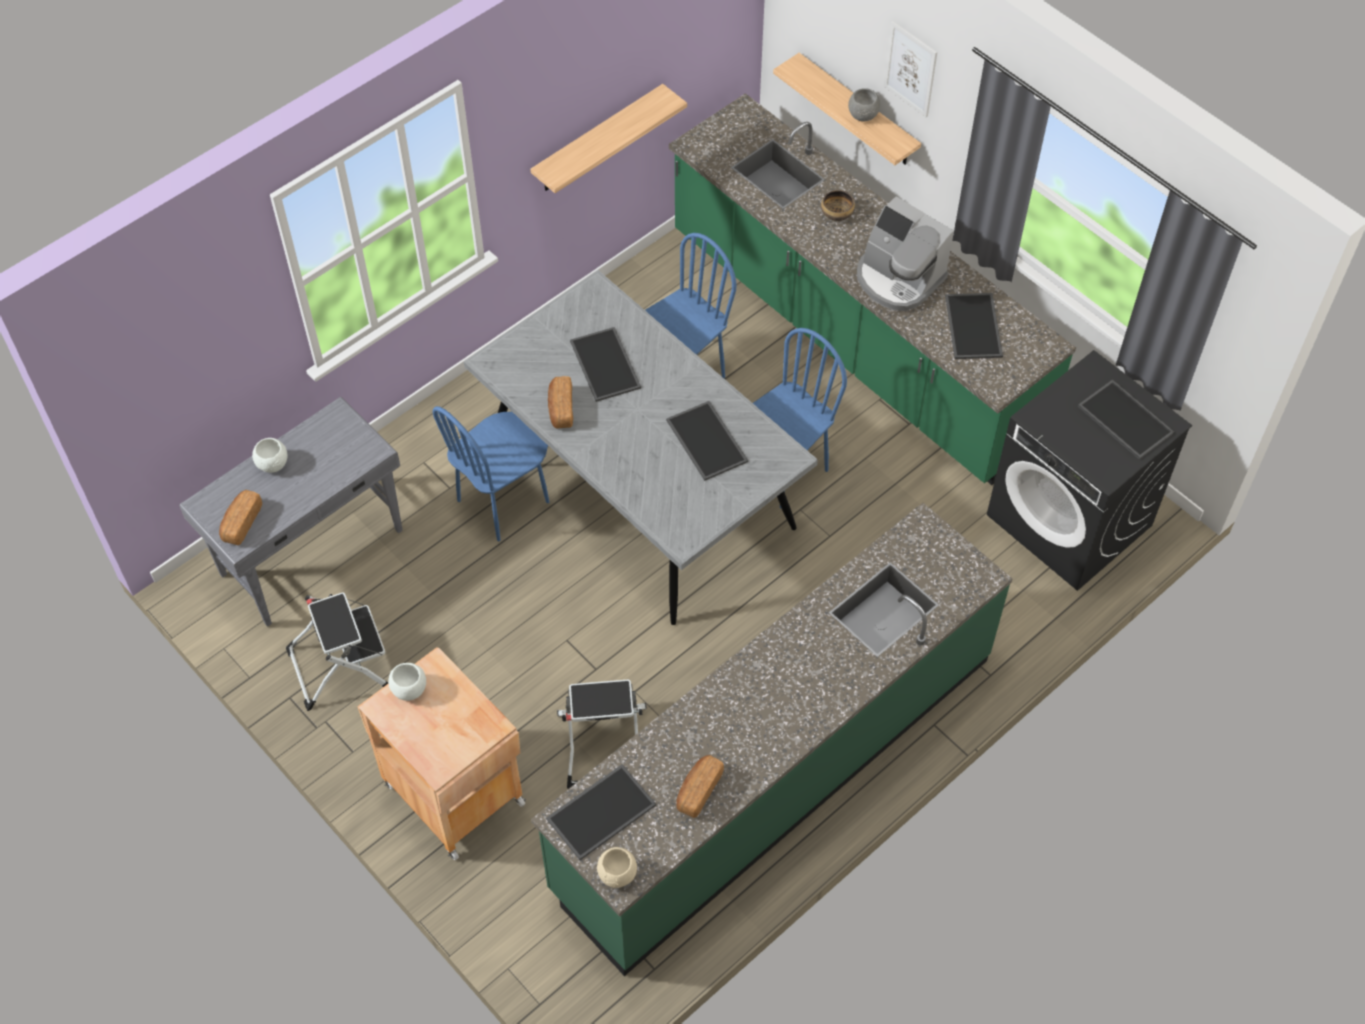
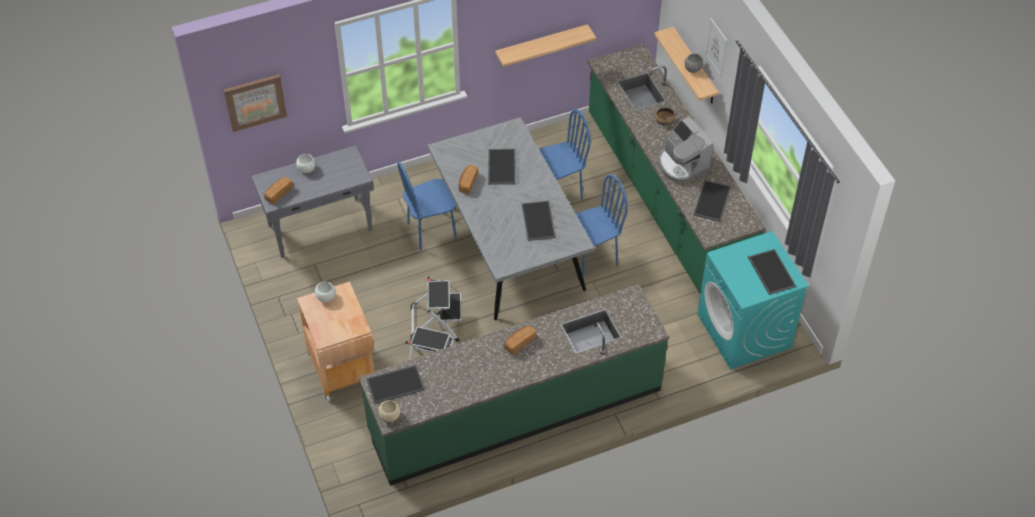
camera: 20 degrees right, 5 degrees down
step ladder [286,593,388,711] -> step ladder moved to [411,276,462,341]
bread [676,755,724,818] -> bread moved to [504,326,536,354]
black washing machine [987,350,1192,591] -> turquoise washing machine [697,231,809,370]
none -> picture [224,74,287,132]

